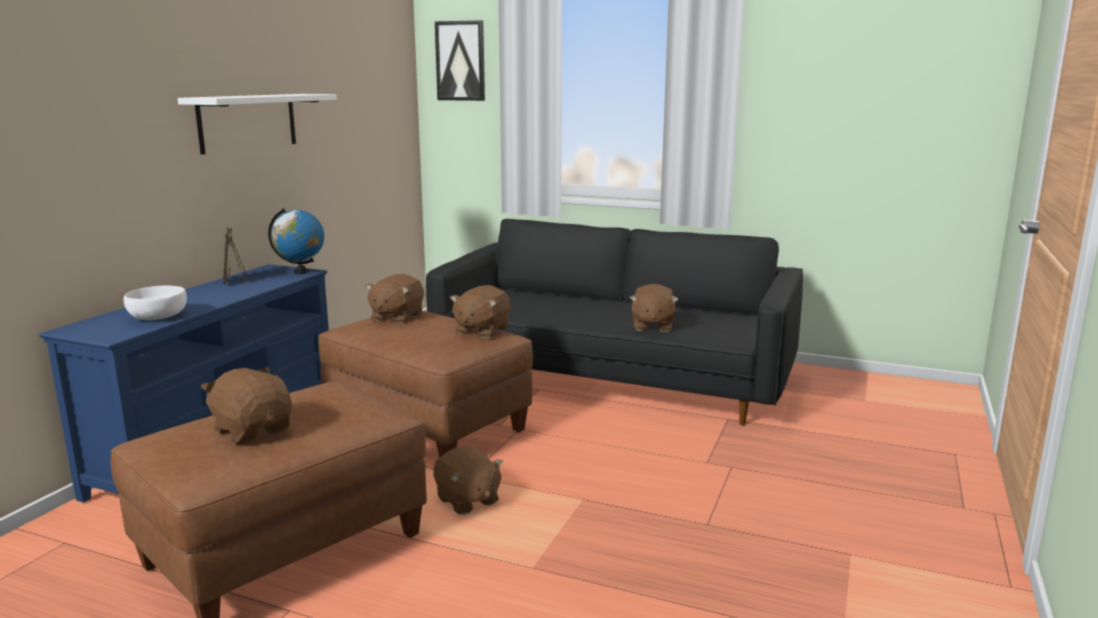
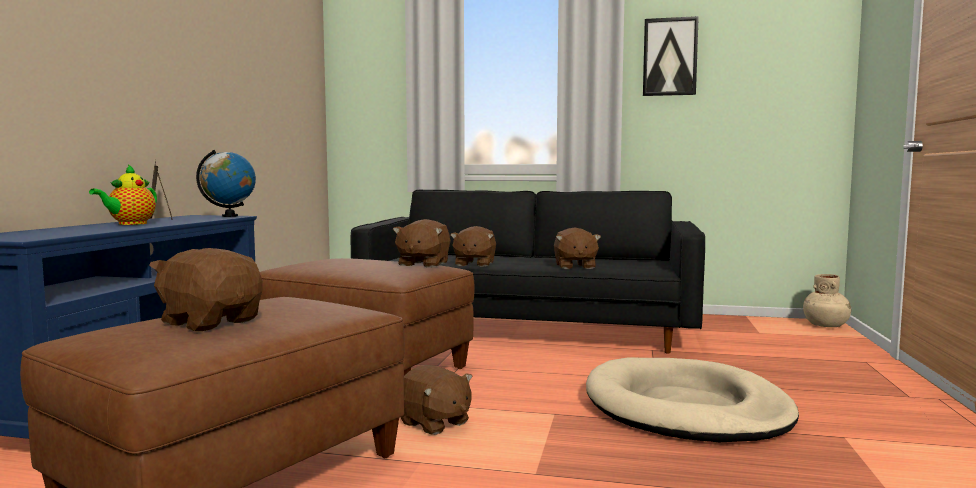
camera: 10 degrees left, 10 degrees down
white bowl [124,286,187,320] -> none
white shelf [178,94,337,155] -> none
brown plush toy [365,274,424,324] -> brown plush toy moved to [450,226,496,267]
picture [435,20,485,101] -> picture moved to [643,16,699,96]
none -> teapot [89,164,157,225]
none -> beige dog bed [586,357,799,442]
none -> beige vase [803,274,851,327]

